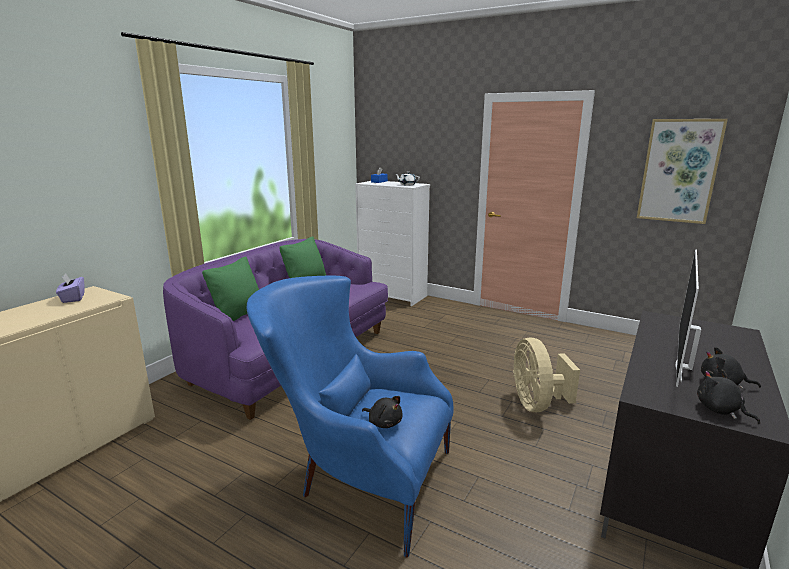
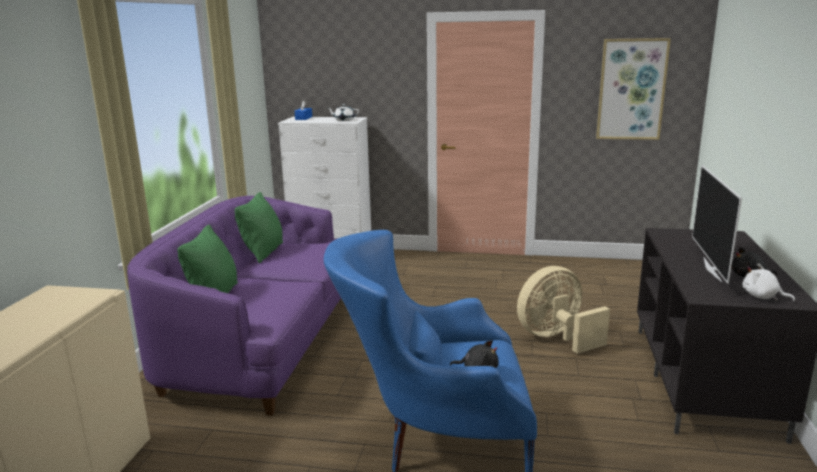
camera: 20 degrees left, 0 degrees up
purple tissue box [56,274,85,303] -> none
beige fan [513,338,580,412] -> beige fan turned 90 degrees clockwise [517,266,610,354]
black plush toy [697,370,760,424] -> white plush toy [742,263,795,301]

